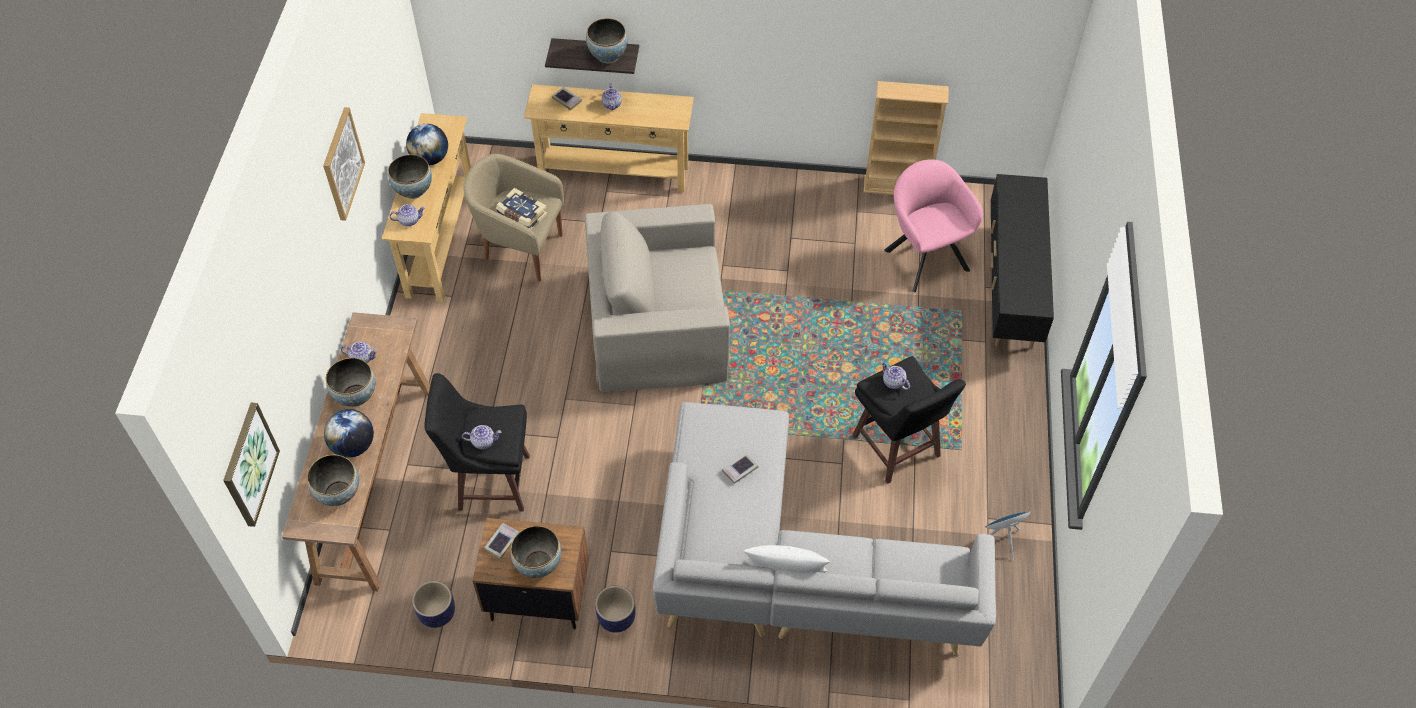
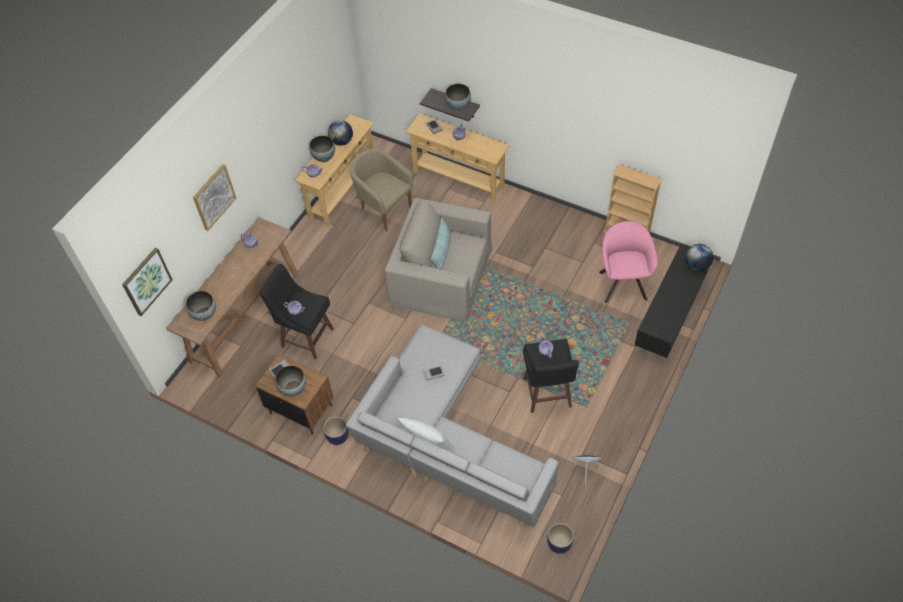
camera: 25 degrees right, 0 degrees up
picture [323,107,365,221] -> picture moved to [193,164,236,231]
globe [324,409,374,458] -> globe moved to [685,244,713,271]
bowl [326,358,375,407] -> none
planter [412,581,455,628] -> planter moved to [547,523,574,554]
book [496,188,548,230] -> none
none -> pillow [431,217,451,270]

